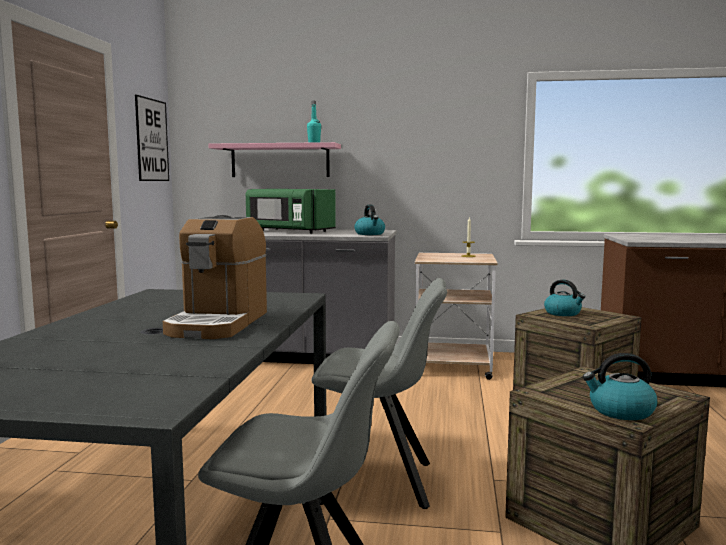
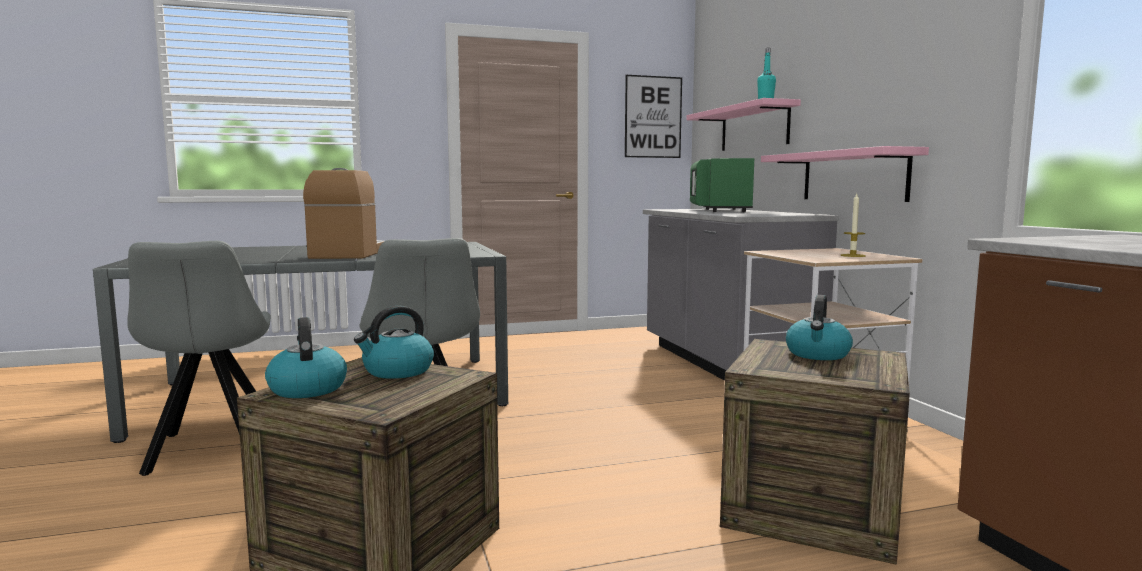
camera: 65 degrees right, 0 degrees up
coffee machine [163,215,267,339] -> coffee machine turned 105 degrees clockwise [303,168,384,259]
kettle [354,205,385,235] -> kettle moved to [354,306,434,379]
none -> pink shelf [761,146,929,202]

